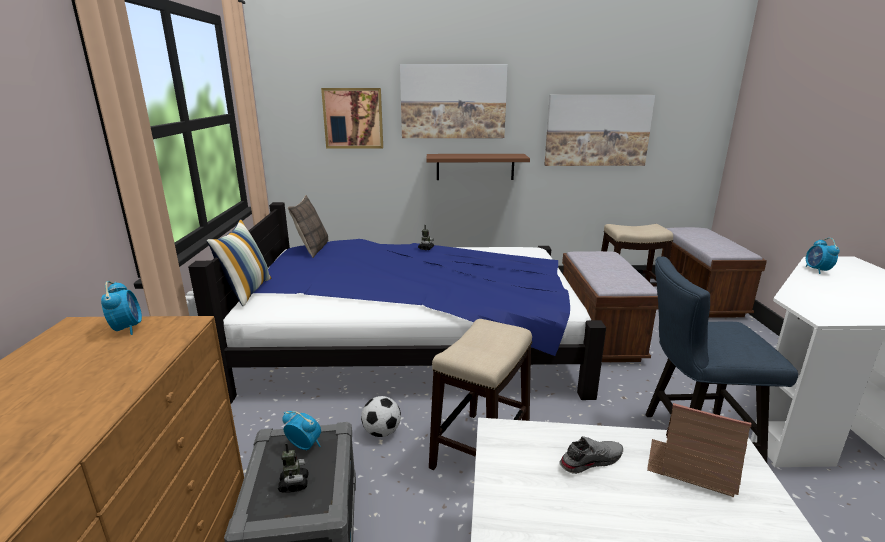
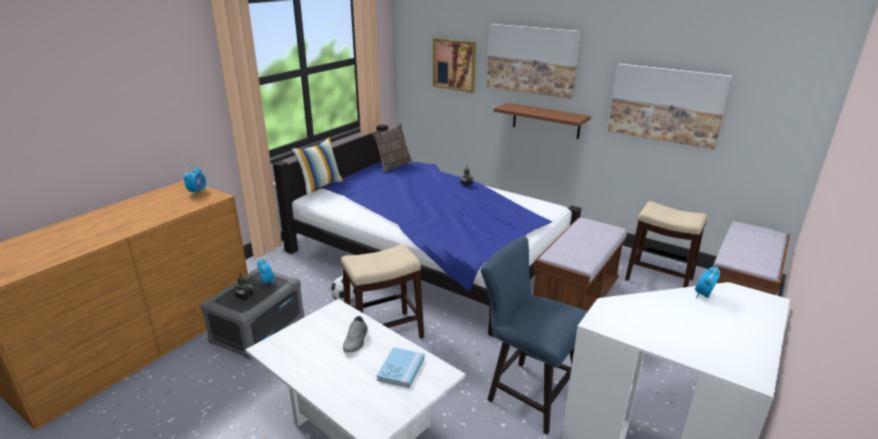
camera: 35 degrees right, 5 degrees up
grey shoe [559,436,623,474] -> grey shoe turned 90 degrees clockwise [343,316,368,352]
toy house [647,403,752,497] -> blue book [377,347,424,388]

